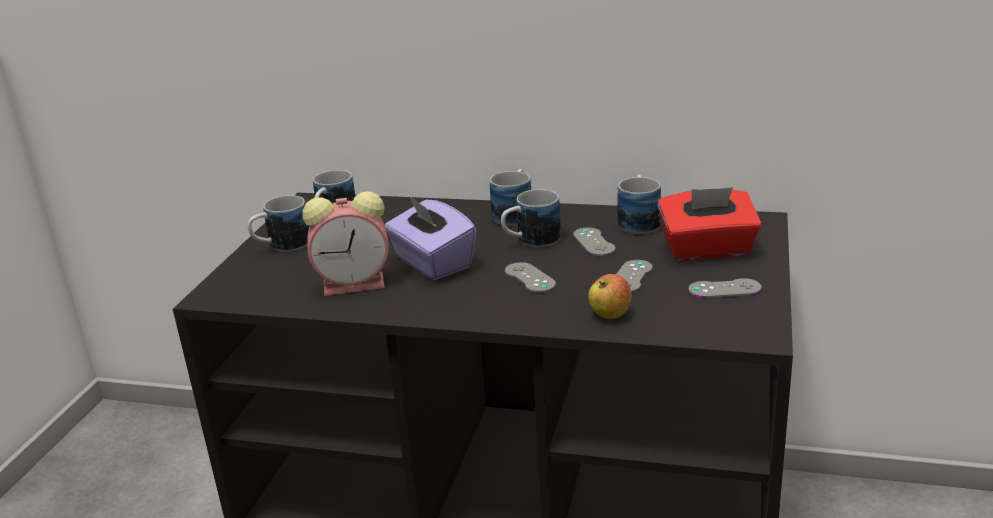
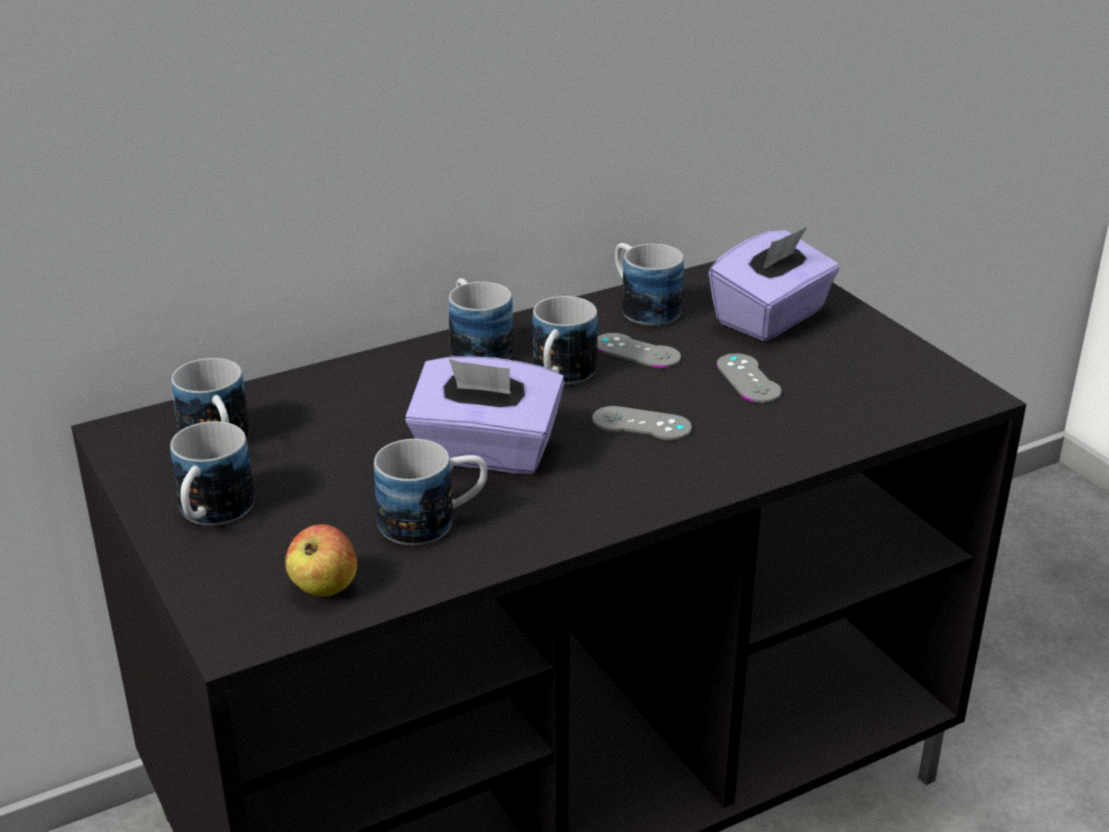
camera: 45 degrees left, 5 degrees up
alarm clock [302,191,389,296] -> mug [374,439,487,546]
apple [588,274,632,319] -> apple moved to [285,524,357,597]
red tissue box [657,187,762,261] -> purple tissue box [709,227,840,341]
grey game controller [688,278,762,298] -> none

